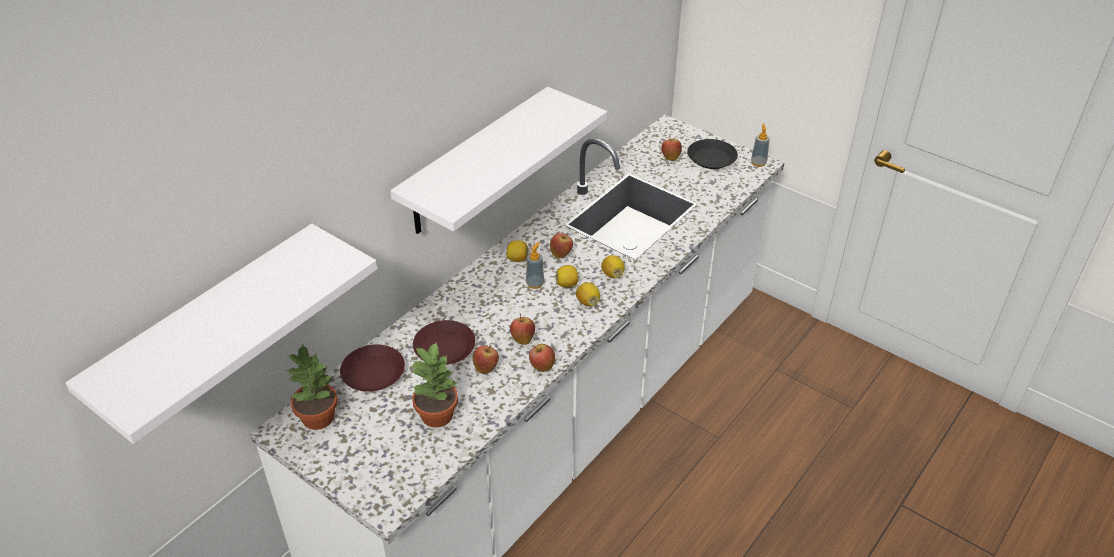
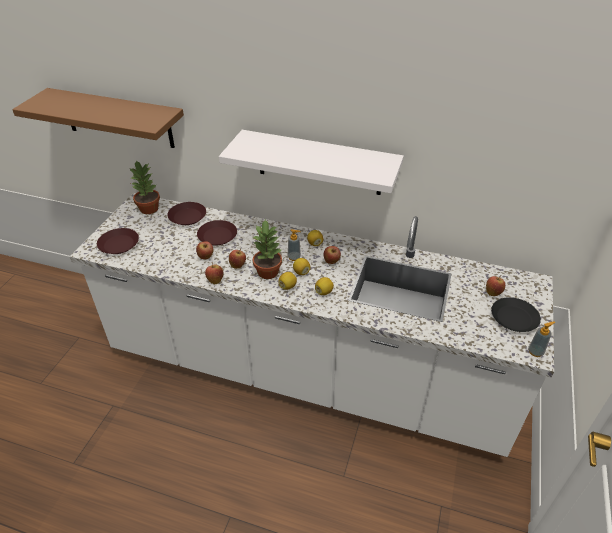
camera: 70 degrees right, 0 degrees up
white shelf [65,224,377,444] -> brown shelf [12,88,184,148]
potted plant [411,341,458,427] -> potted plant moved to [252,219,282,279]
none -> brown plate [97,228,139,254]

